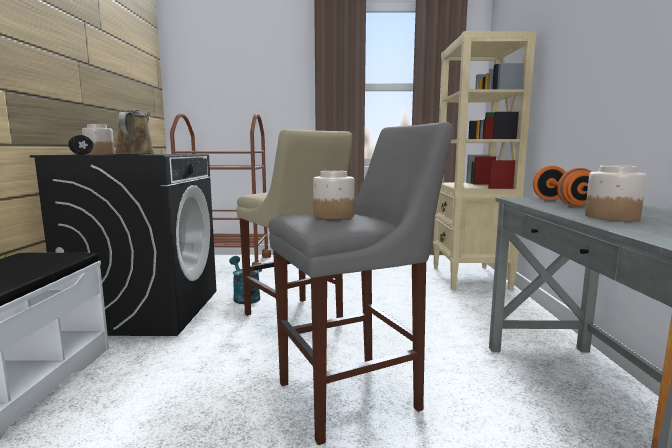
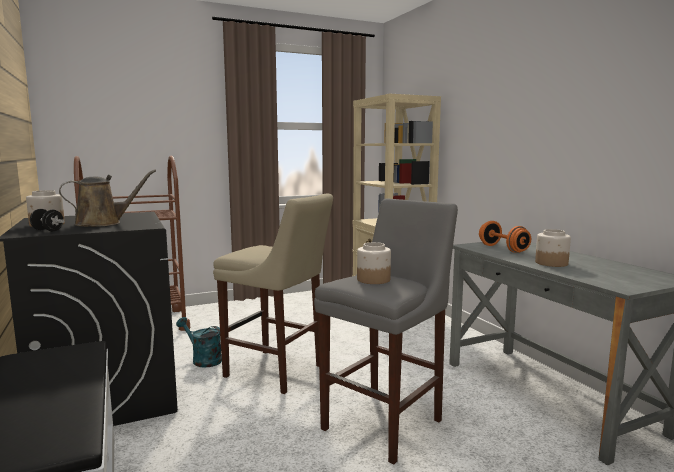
camera: 25 degrees left, 0 degrees up
brown watering can [114,110,155,154] -> brown watering can turned 90 degrees clockwise [59,170,156,227]

